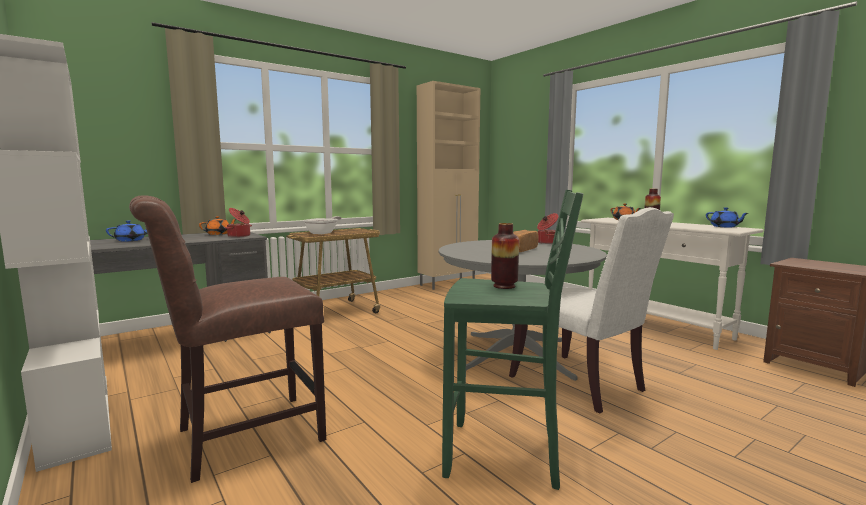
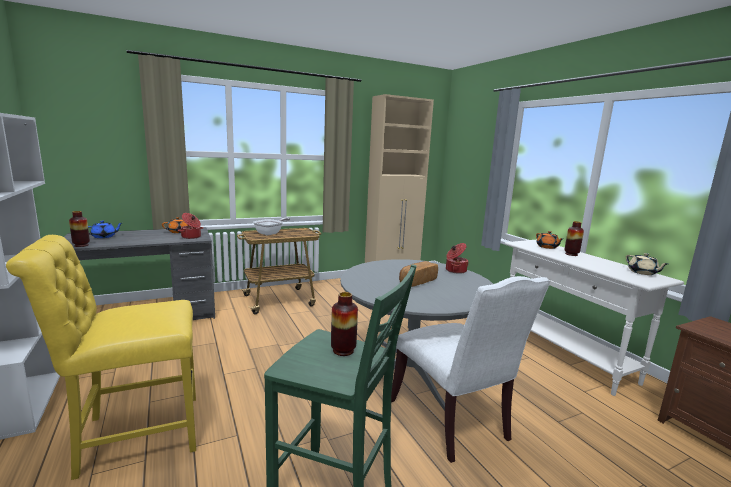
camera: 10 degrees right, 5 degrees up
brown chair [129,195,326,483] -> yellow chair [6,235,196,480]
blue teapot [706,207,748,227] -> beige teapot [626,253,668,275]
none -> vase [69,211,90,247]

